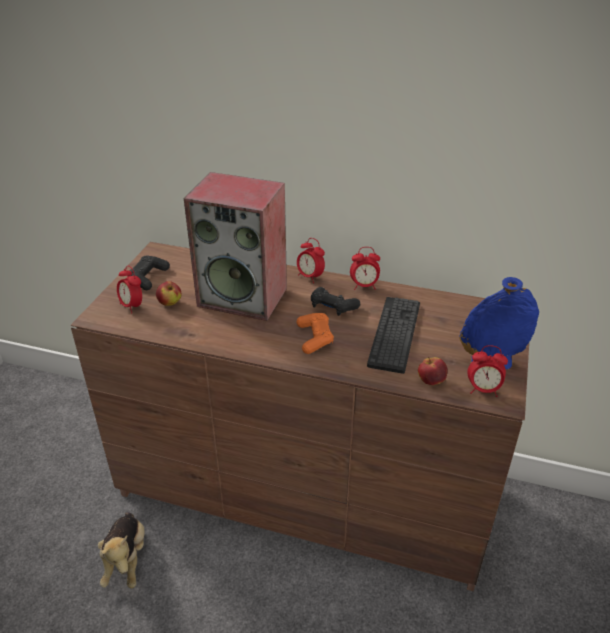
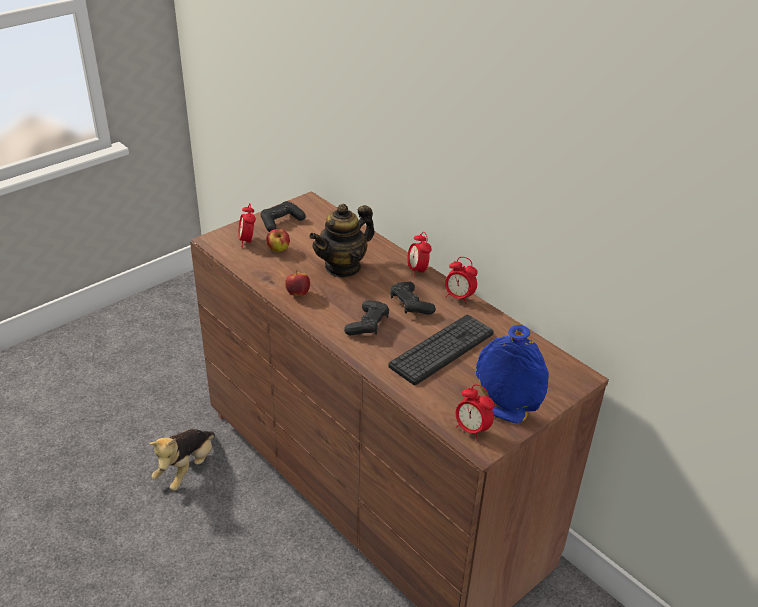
camera: 30 degrees right, 0 degrees up
speaker [184,172,287,321] -> teapot [309,204,375,278]
orange game controller [297,313,334,354] -> black game controller [344,300,389,335]
apple [418,357,447,385] -> apple moved to [285,270,310,296]

